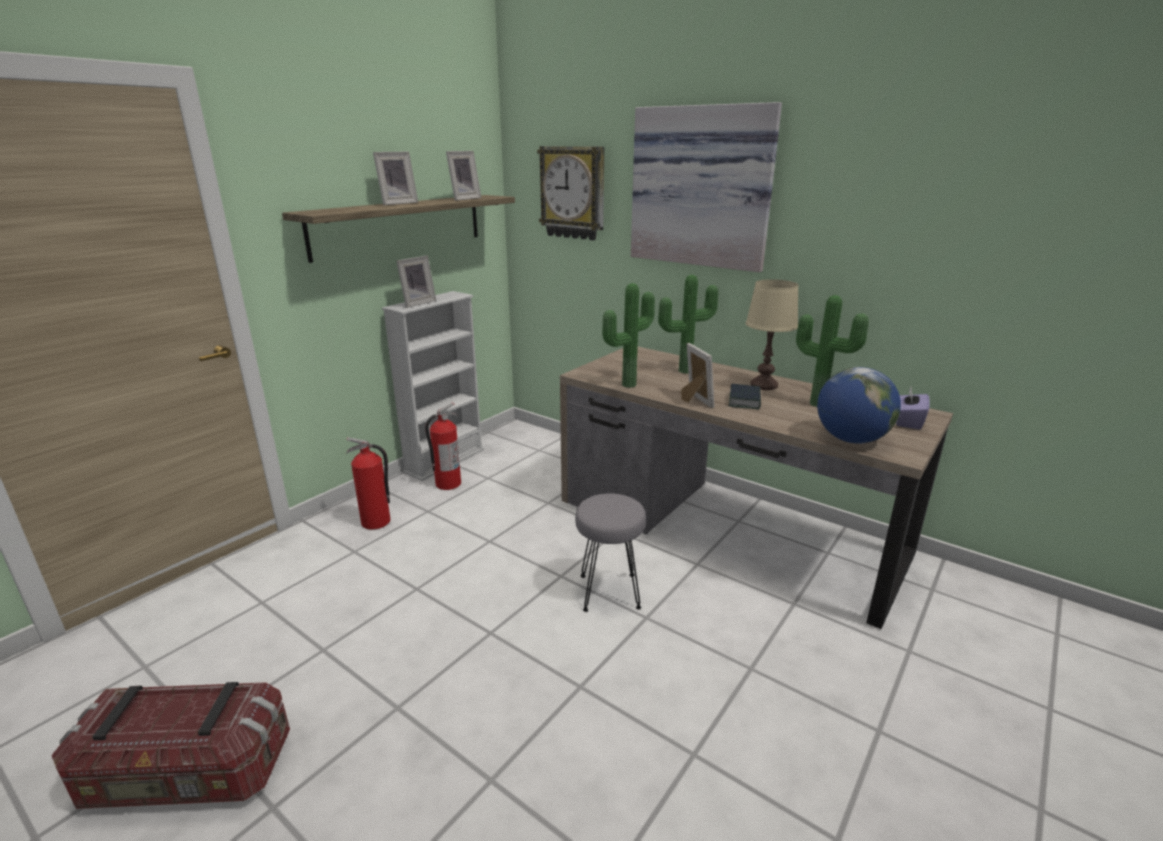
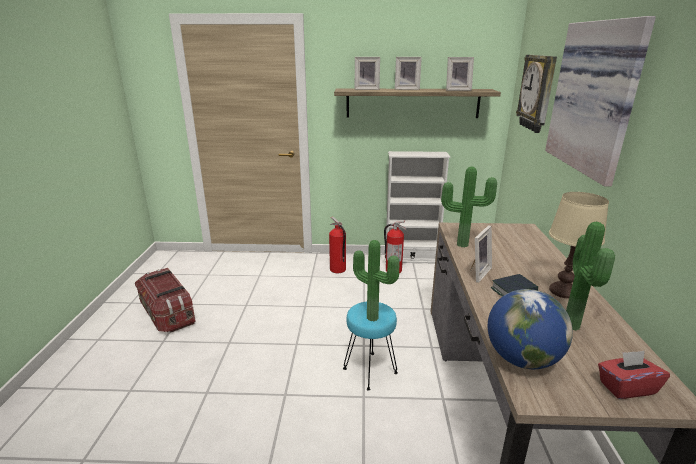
camera: 55 degrees right, 0 degrees up
picture frame [396,255,436,308] -> picture frame moved to [355,57,380,90]
grey stool [575,493,646,612] -> turquoise stool [343,302,398,391]
potted plant [658,275,718,374] -> potted plant moved to [353,240,399,321]
purple tissue box [896,387,930,429] -> red tissue box [598,351,670,399]

